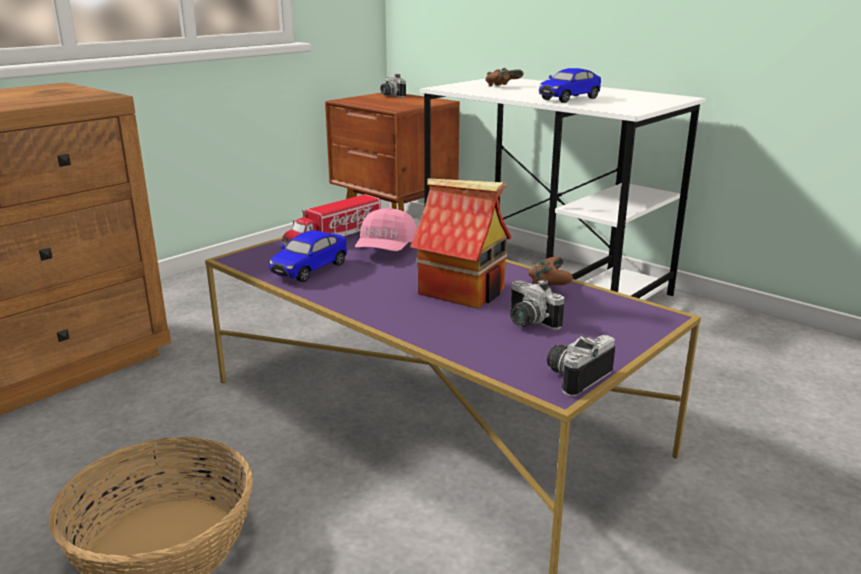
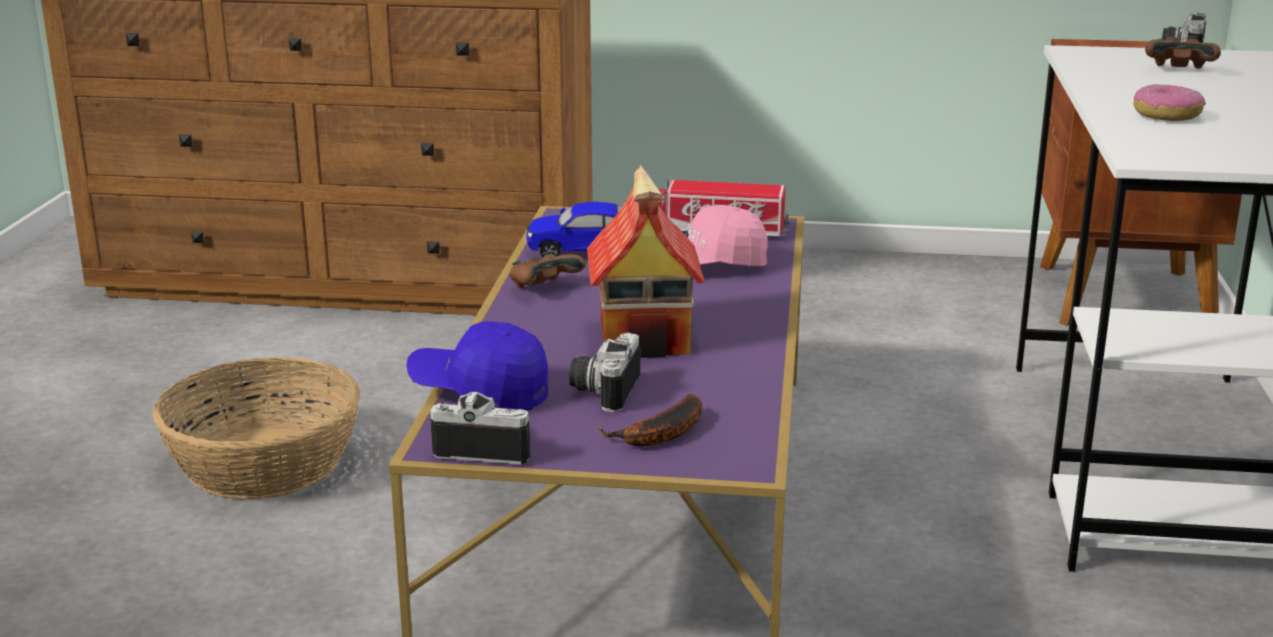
camera: 55 degrees right, 0 degrees up
brown game controller [528,257,573,286] -> brown game controller moved to [509,251,586,289]
toy car [539,68,601,103] -> donut [1133,84,1206,121]
none -> blue cap [406,321,548,410]
none -> banana [599,394,702,446]

